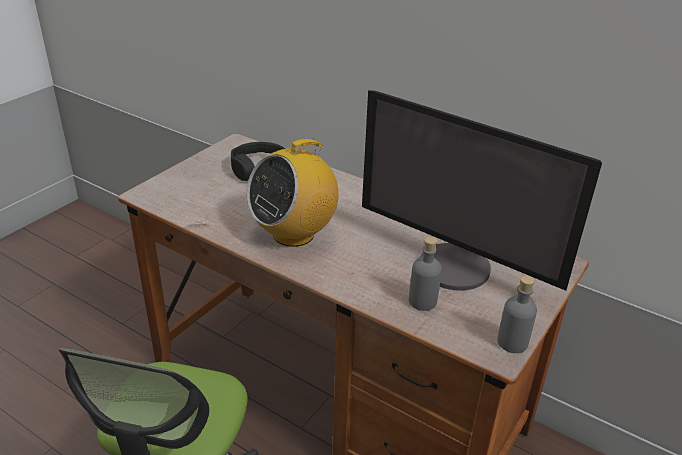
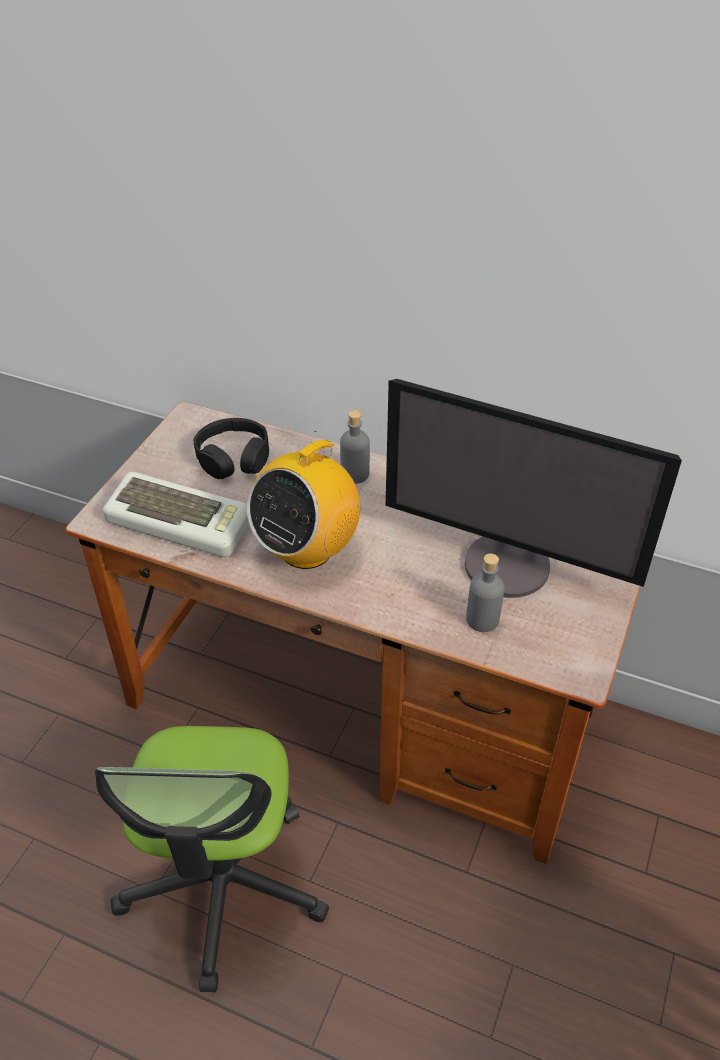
camera: 10 degrees left, 10 degrees up
grey bottle [497,275,537,353] -> grey bottle moved to [340,410,370,484]
none -> keyboard [103,472,250,557]

